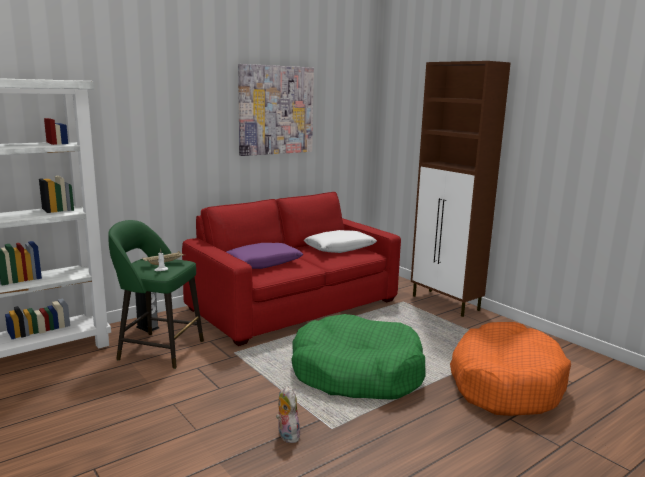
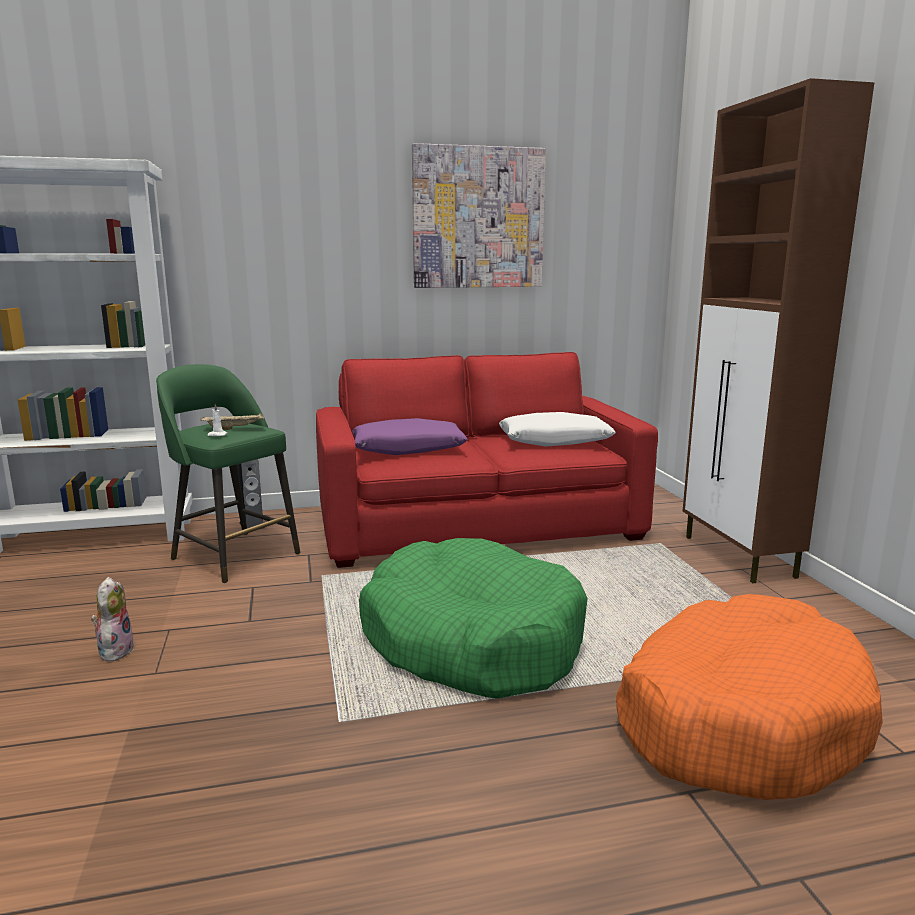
camera: 25 degrees right, 0 degrees up
plush toy [276,386,300,443] -> plush toy moved to [91,577,135,662]

